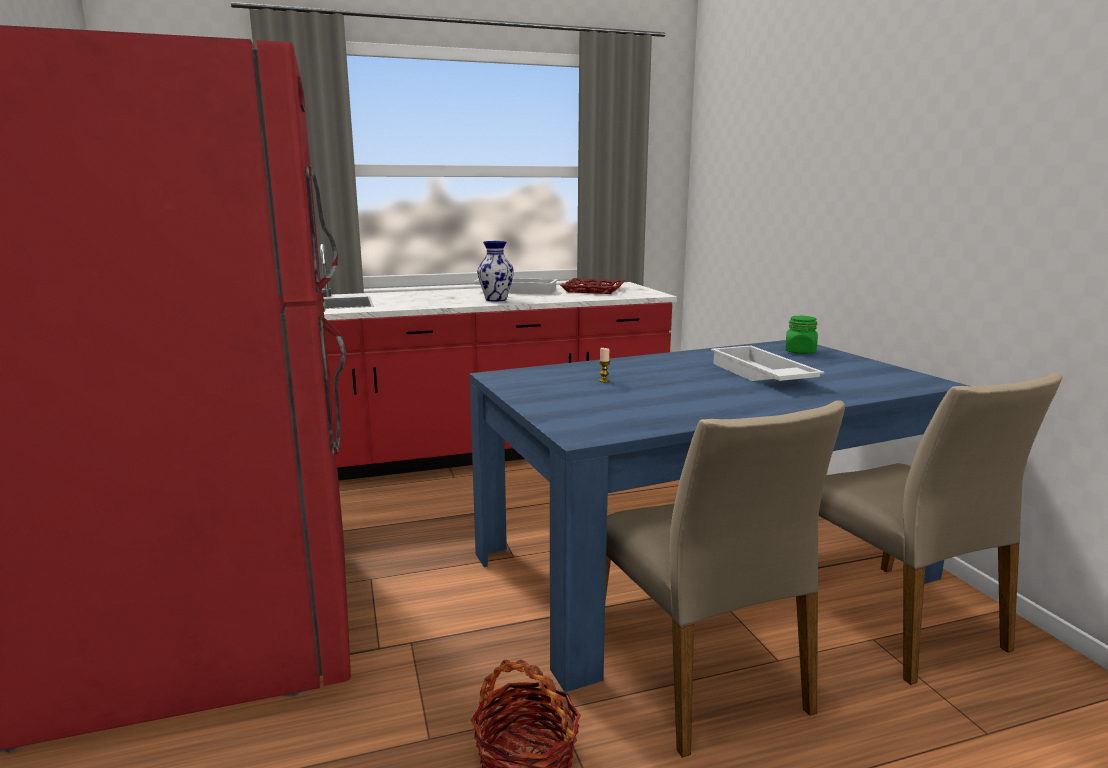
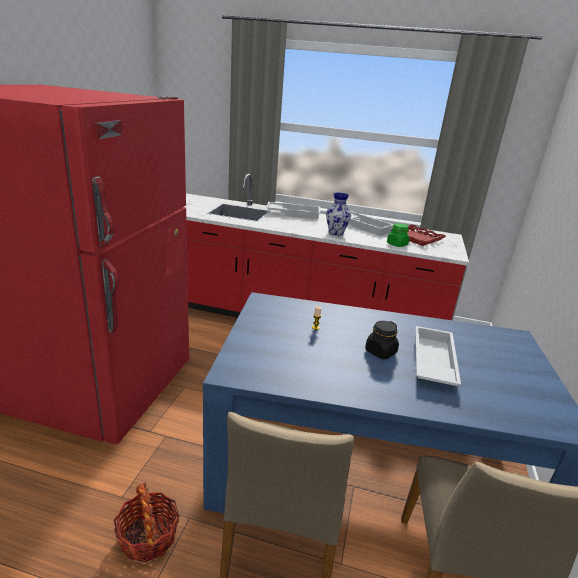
camera: 30 degrees right, 10 degrees up
green jar [785,316,818,354] -> green jar moved to [387,223,409,247]
none -> white tray [266,202,320,219]
none -> black jar [365,321,399,359]

